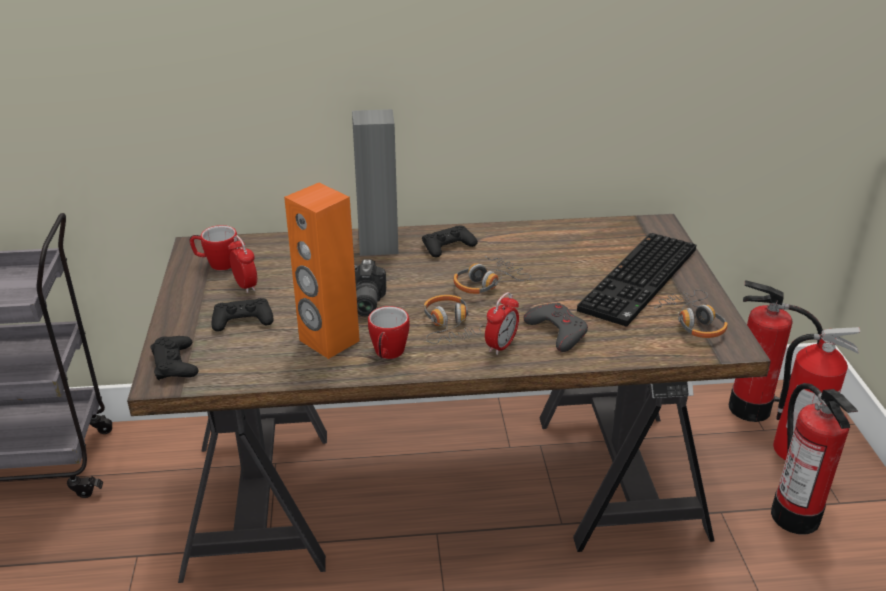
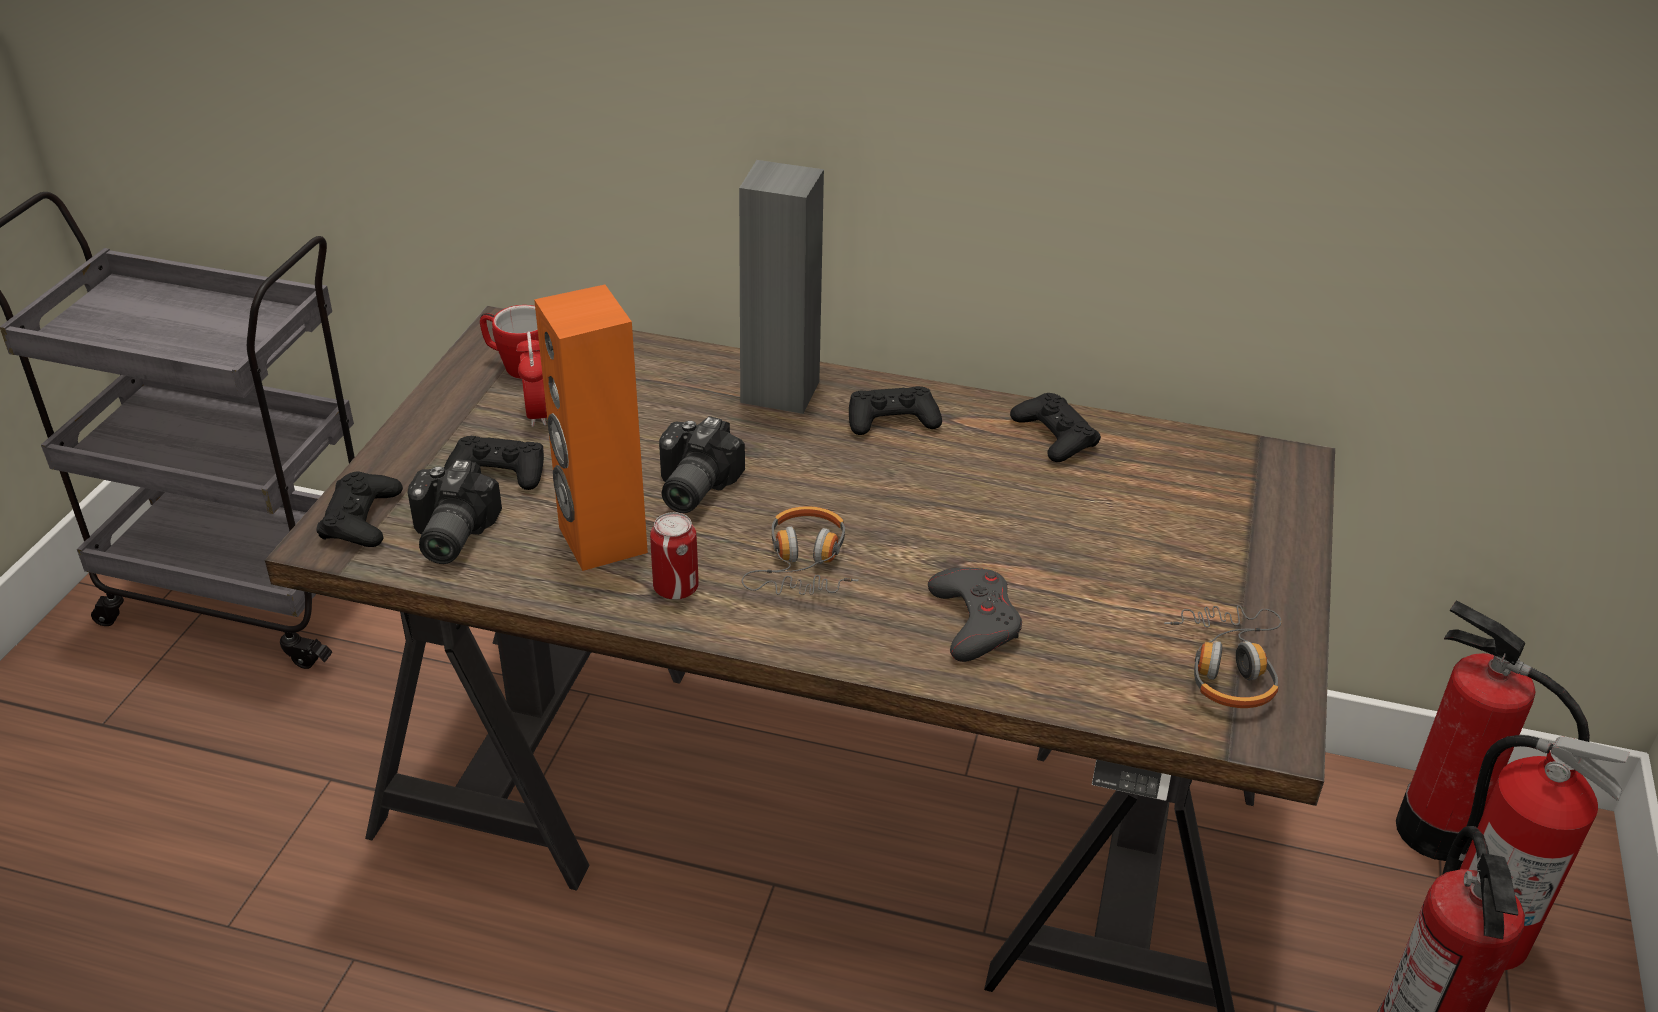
camera: 20 degrees right, 5 degrees up
mug [368,306,410,359] -> can [650,512,699,599]
headphones [453,256,531,294] -> none
alarm clock [485,292,519,355] -> none
keyboard [577,233,696,326] -> none
none -> camera [407,459,502,564]
none -> black game controller [1010,393,1101,462]

